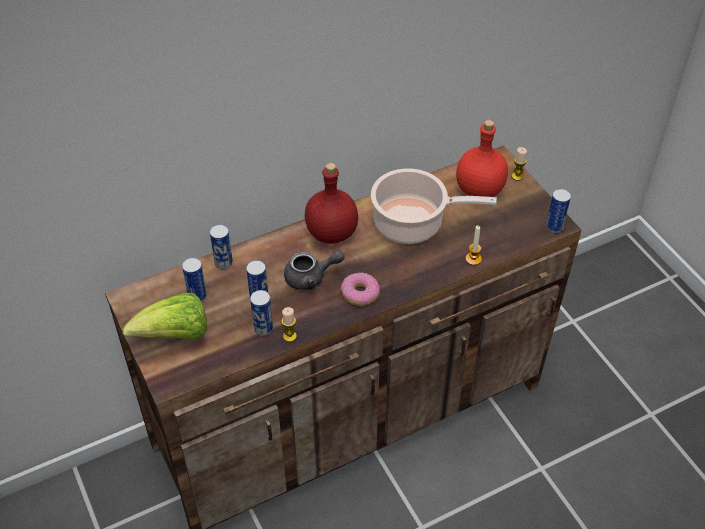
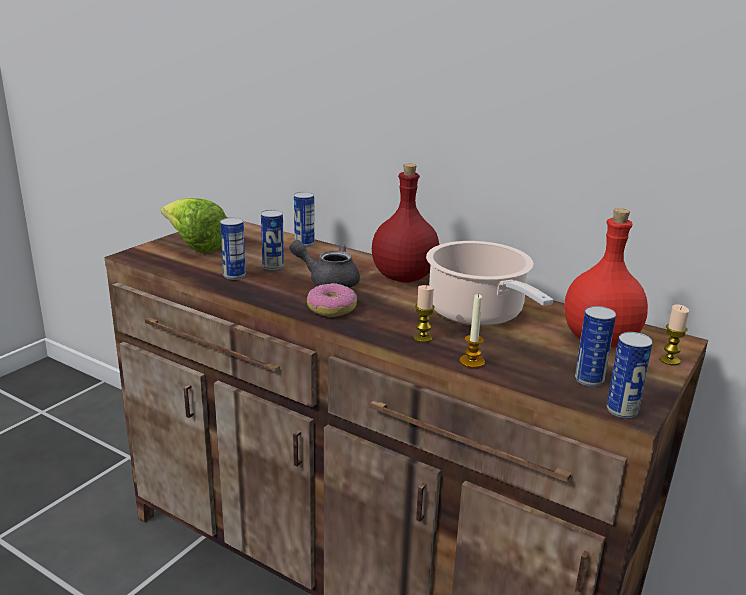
camera: 60 degrees right, 25 degrees down
can [182,258,207,302] -> can moved to [575,306,616,387]
candle [282,307,297,342] -> candle moved to [414,285,435,343]
grey teapot [284,250,344,290] -> grey teapot turned 150 degrees clockwise [289,240,360,288]

